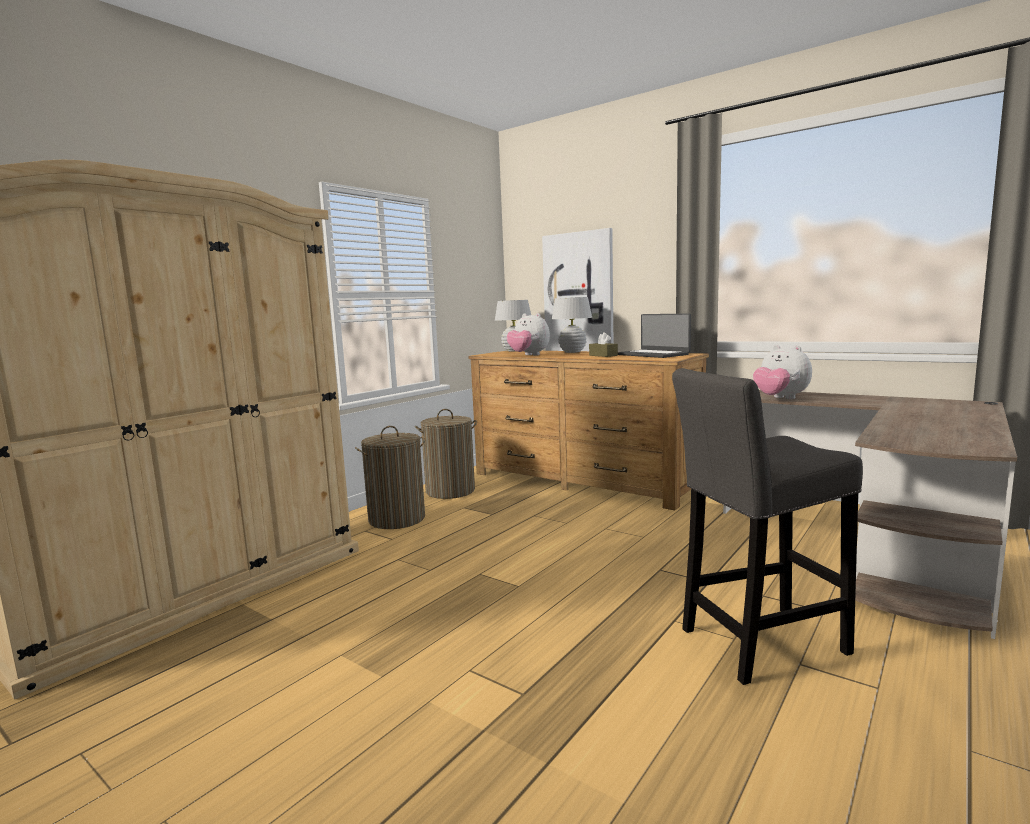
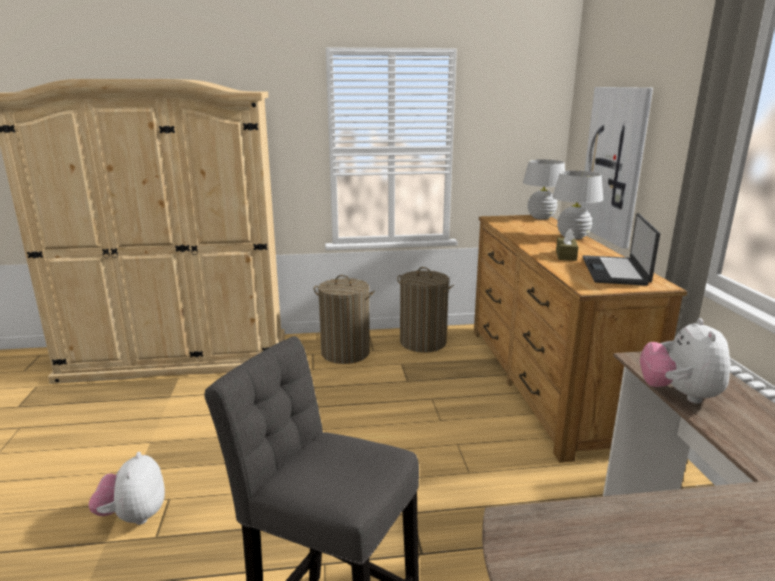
camera: 45 degrees right, 10 degrees up
plush toy [507,313,550,356] -> plush toy moved to [88,452,165,525]

